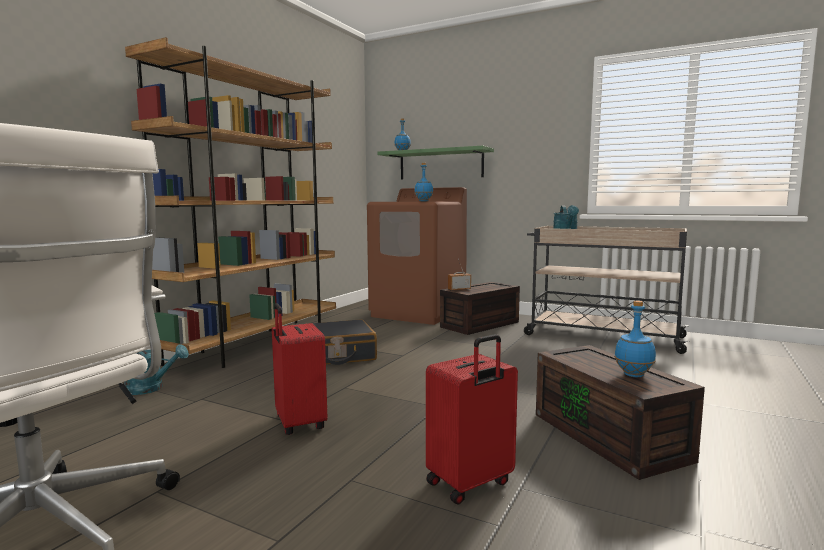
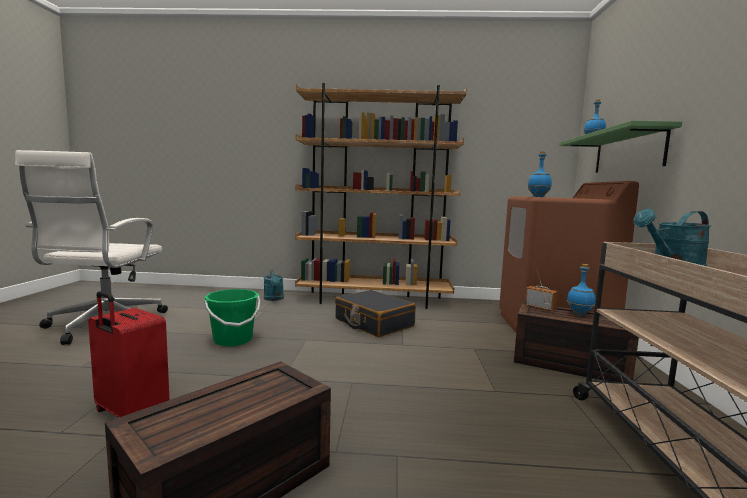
camera: 65 degrees right, 0 degrees up
red suitcase [272,303,327,435] -> green bucket [204,289,260,346]
blue bottle [614,301,656,377] -> blue bottle moved to [567,264,596,315]

